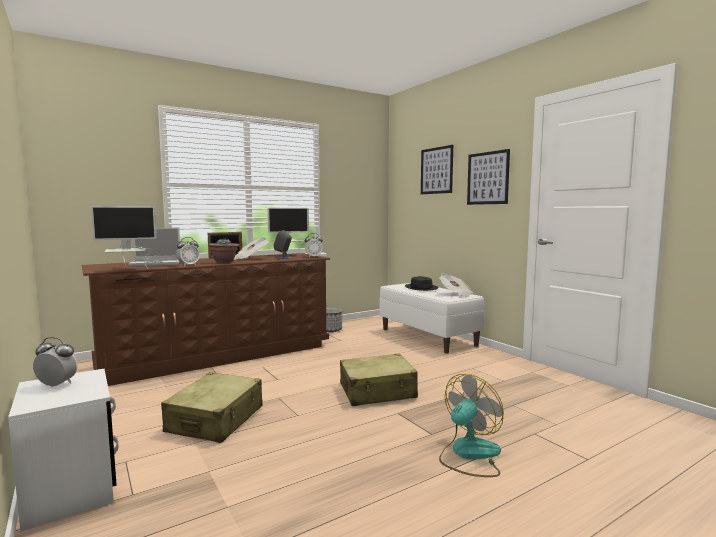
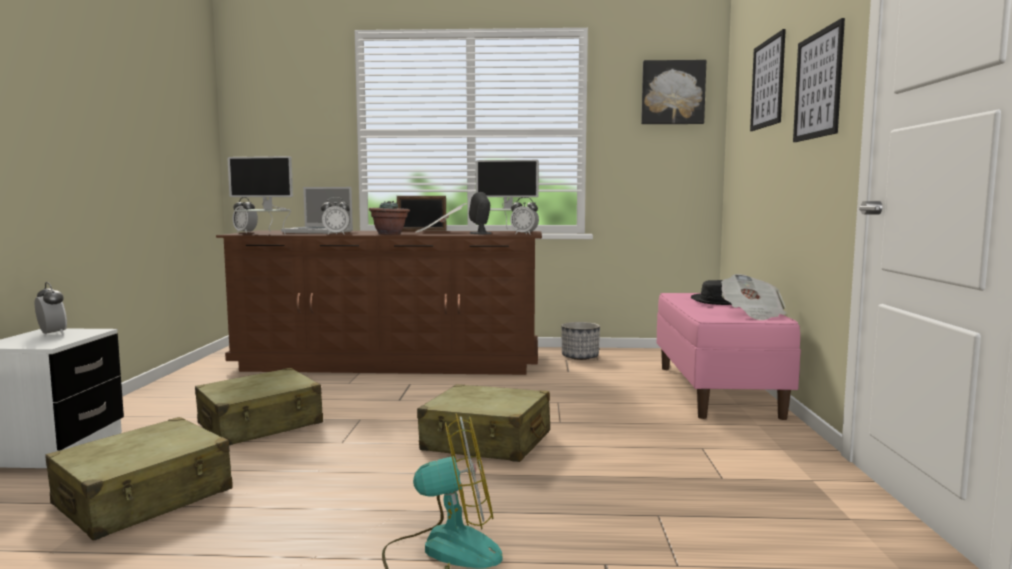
camera: 35 degrees right, 0 degrees up
white bench [379,283,484,354] -> pink bench [657,293,801,420]
none -> beige suitcase [45,417,233,540]
none -> alarm clock [233,197,258,233]
none -> picture [641,60,706,124]

